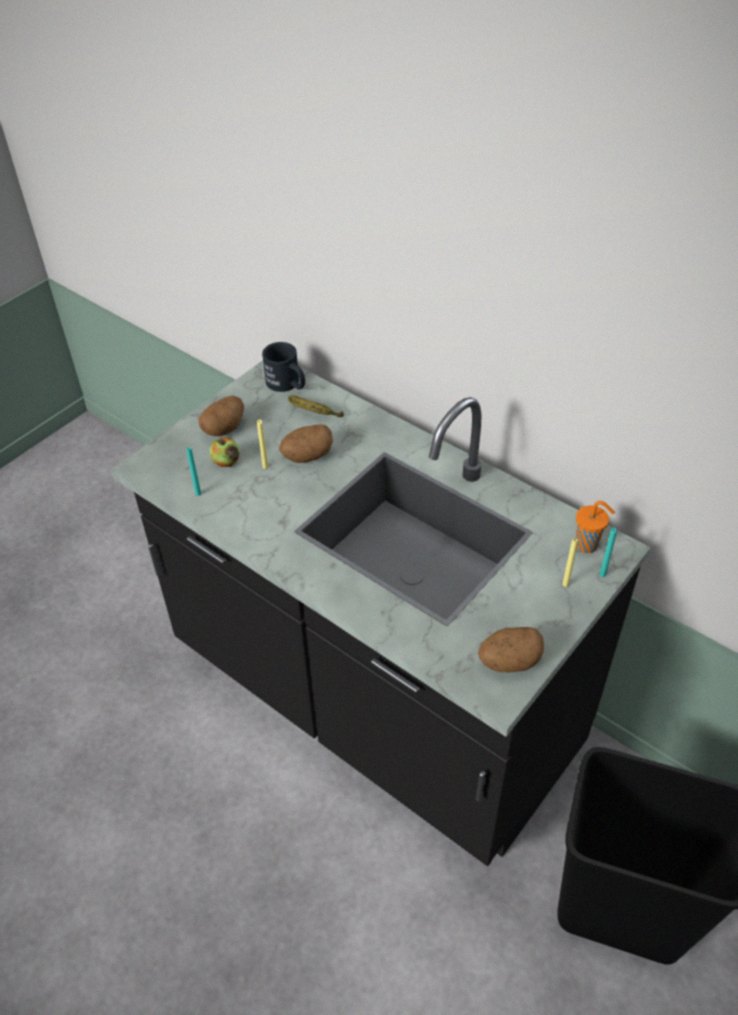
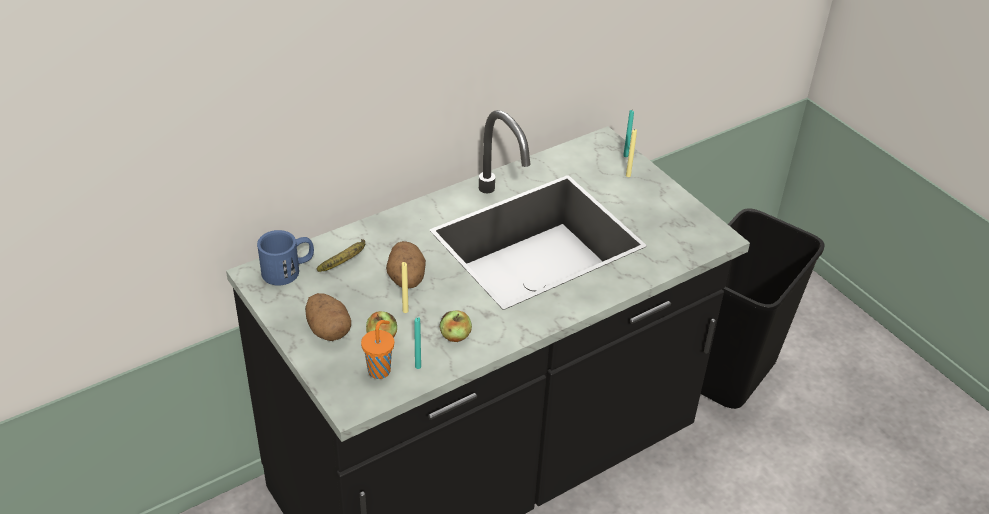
camera: 75 degrees left, 5 degrees down
black mug [262,342,305,392] -> blue mug [257,230,314,286]
potato [478,627,544,672] -> none
orange cup [576,501,615,553] -> orange cup moved to [361,320,394,379]
none -> apple [440,310,472,342]

